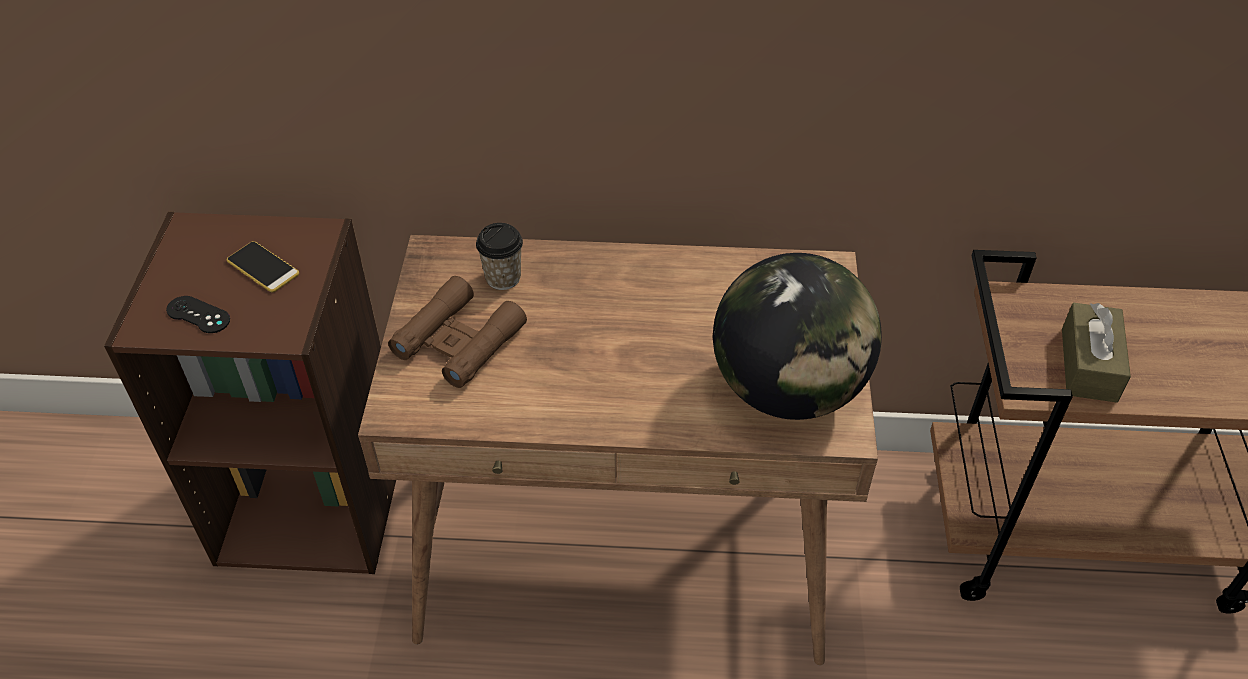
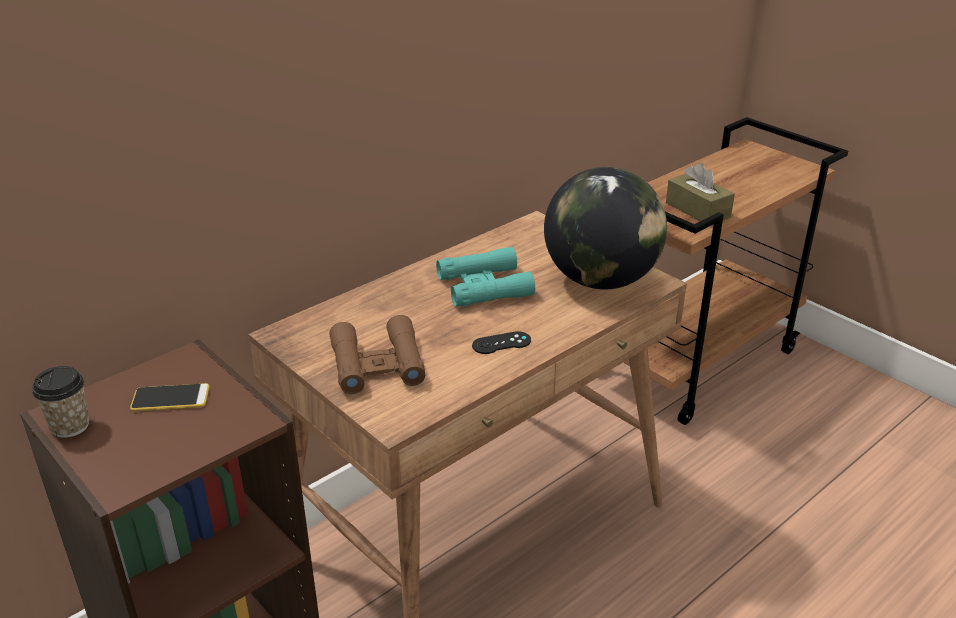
camera: 45 degrees left, 15 degrees down
black game controller [166,296,230,333] -> black game controller moved to [472,331,531,354]
cup [476,223,523,290] -> cup moved to [32,366,89,438]
none -> turquoise binoculars [436,247,535,307]

